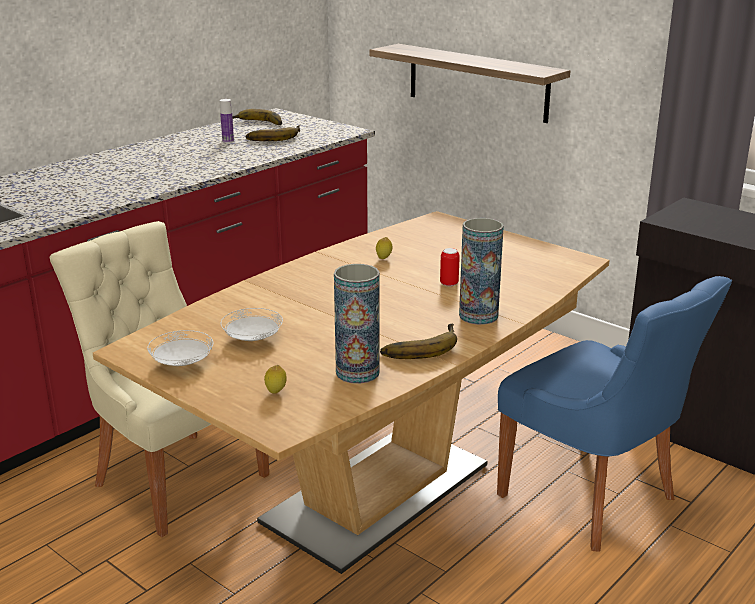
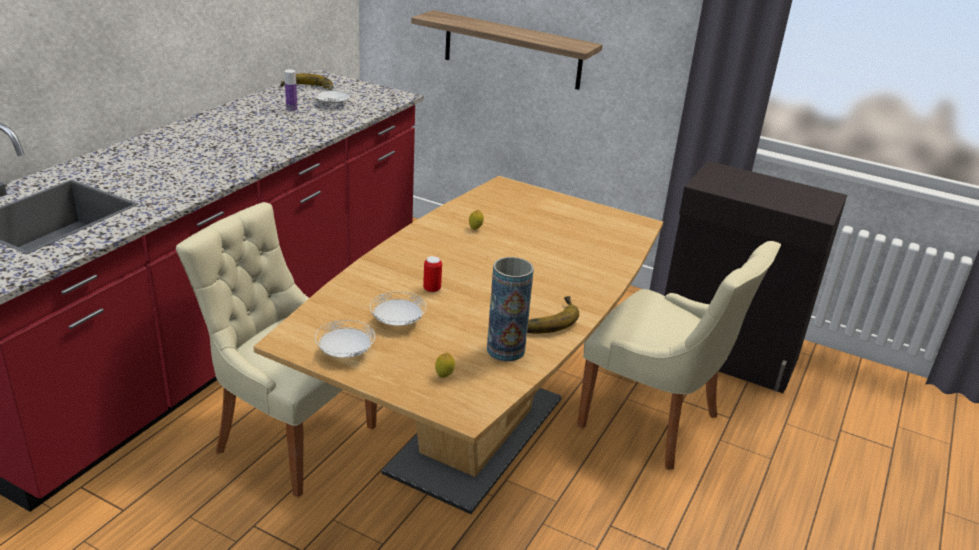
camera: 15 degrees left, 5 degrees up
banana [246,125,301,141] -> white plate [313,85,352,104]
can [440,248,460,287] -> can moved to [423,256,442,292]
vase [459,218,504,325] -> none
blue chair [497,276,732,551] -> beige chair [577,241,781,470]

